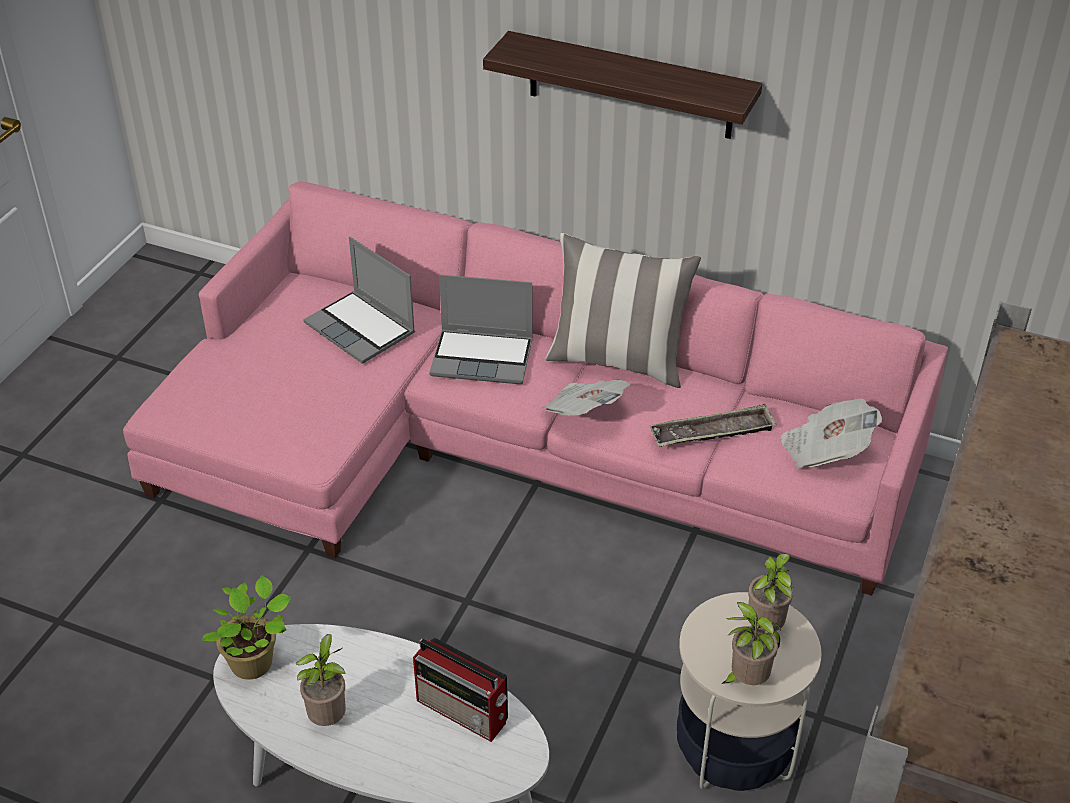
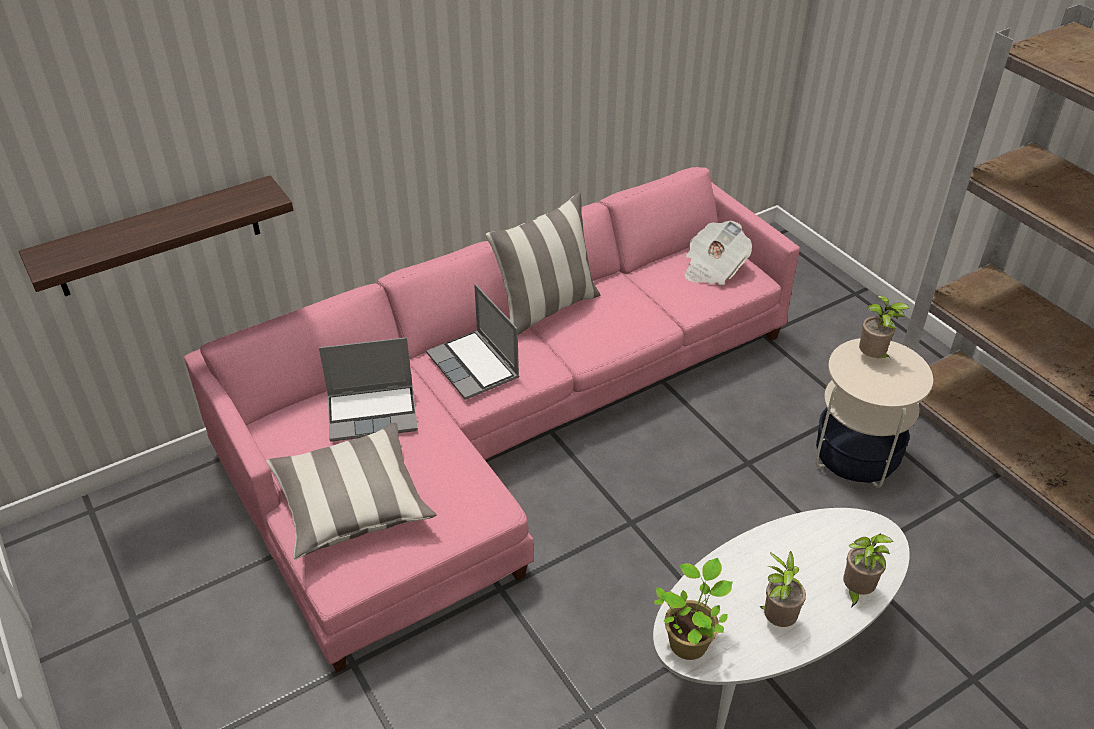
camera: 55 degrees left, 0 degrees up
radio [413,637,508,742] -> none
laptop [429,275,533,384] -> laptop turned 105 degrees clockwise [426,284,519,400]
shelf [483,31,762,139] -> shelf moved to [19,176,293,296]
newspaper [542,379,631,416] -> none
tray [649,404,776,447] -> none
potted plant [721,602,781,685] -> potted plant moved to [843,534,893,608]
none -> pillow [266,422,436,559]

